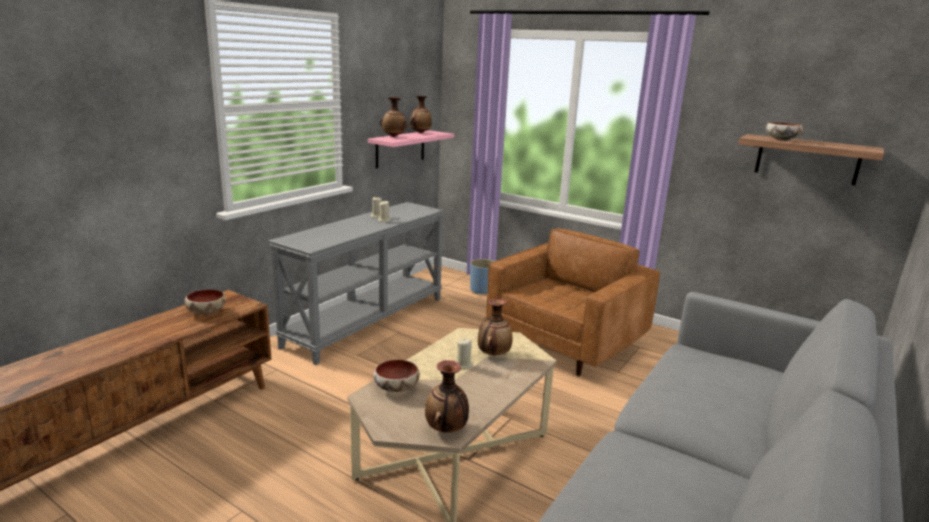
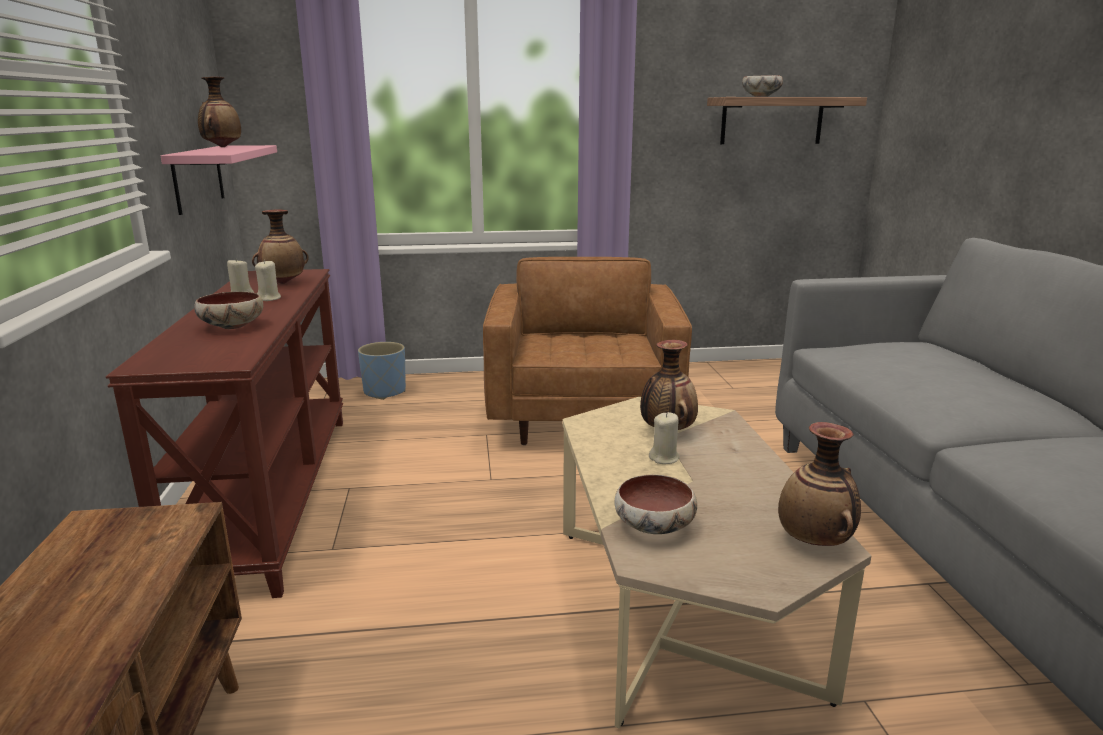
camera: 40 degrees left, 0 degrees up
bowl [184,289,226,315] -> bowl moved to [194,292,263,329]
grey console table [269,202,445,365] -> brown console table [106,269,343,598]
vase [380,97,408,137] -> vase moved to [252,210,309,284]

